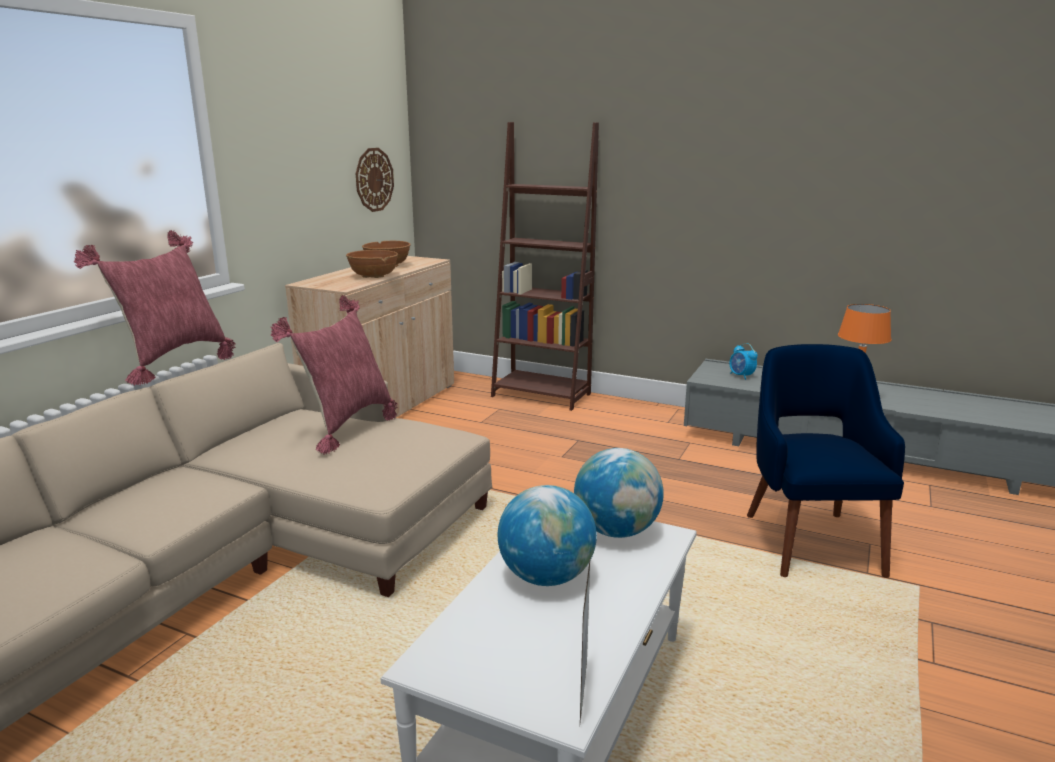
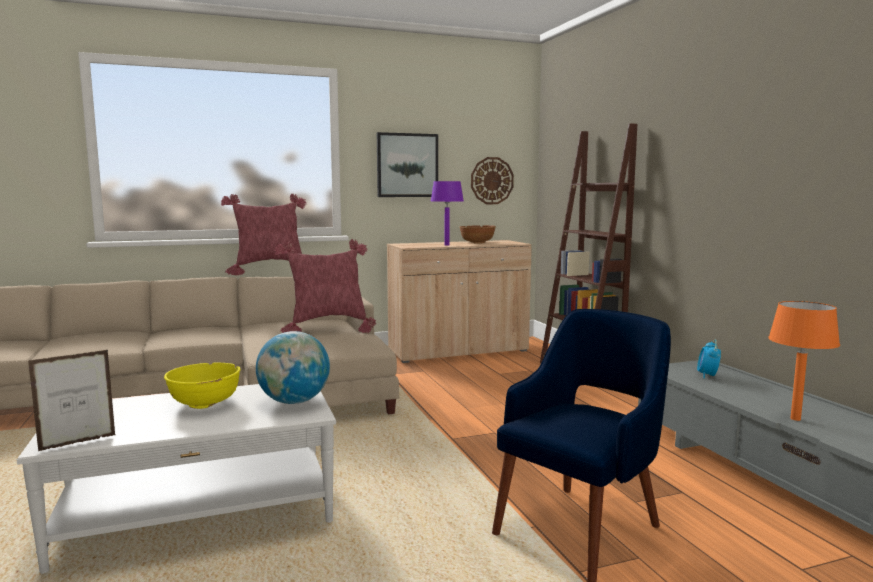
camera: 45 degrees right, 10 degrees down
brown bowl [346,250,398,278] -> purple table lamp [431,181,464,246]
globe [498,485,597,586] -> yellow bowl [164,363,241,409]
none -> picture [377,132,438,197]

